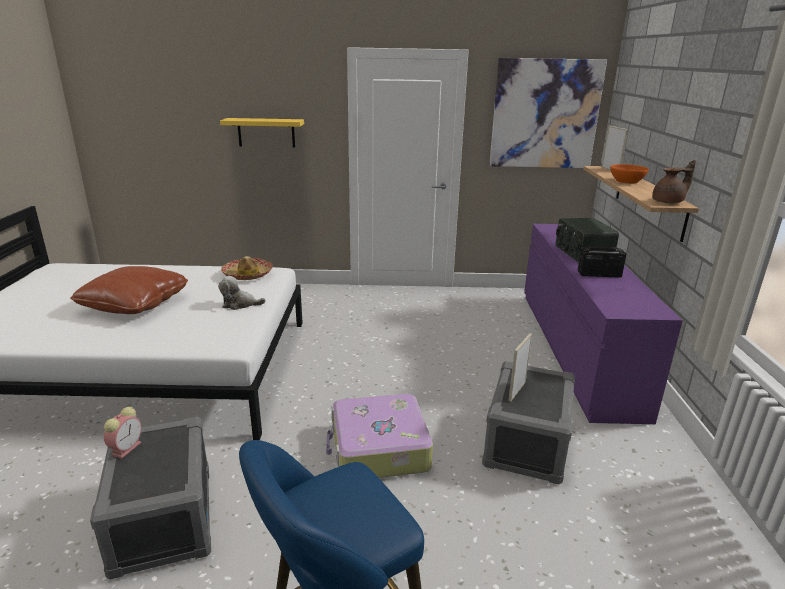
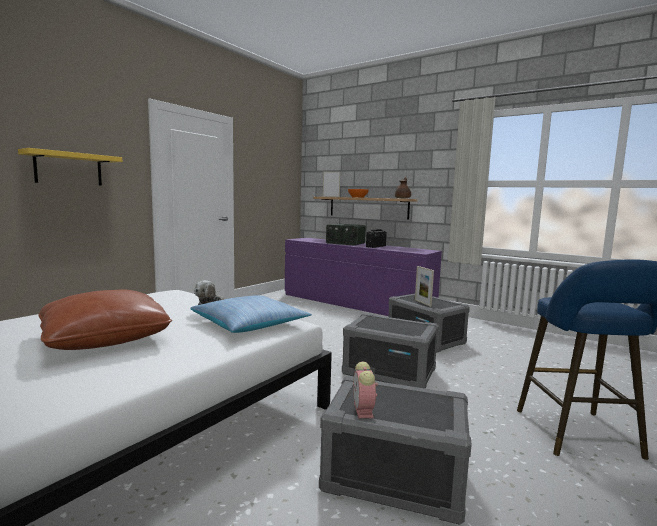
camera: 55 degrees left, 15 degrees down
alarm clock [104,407,142,459] -> alarm clock turned 150 degrees counterclockwise [353,361,378,419]
hat [221,256,273,280] -> none
suitcase [326,394,433,478] -> grey storage box [342,313,439,389]
picture [489,58,607,168] -> none
none -> pillow [191,295,312,333]

